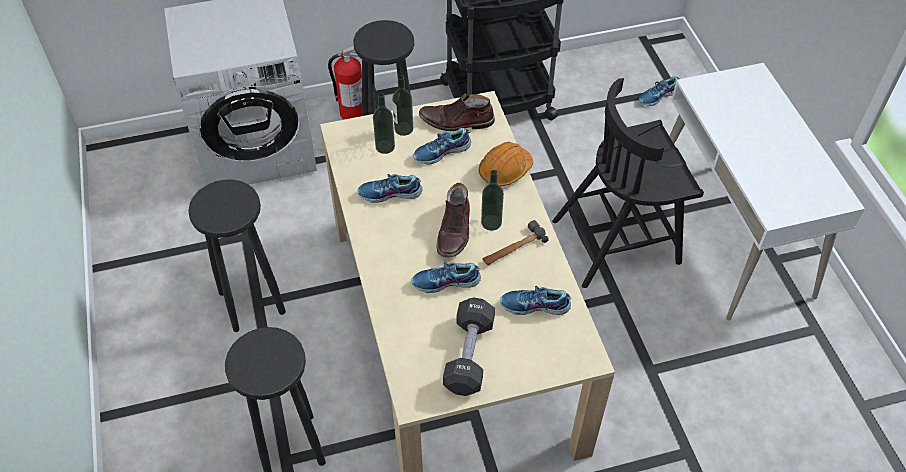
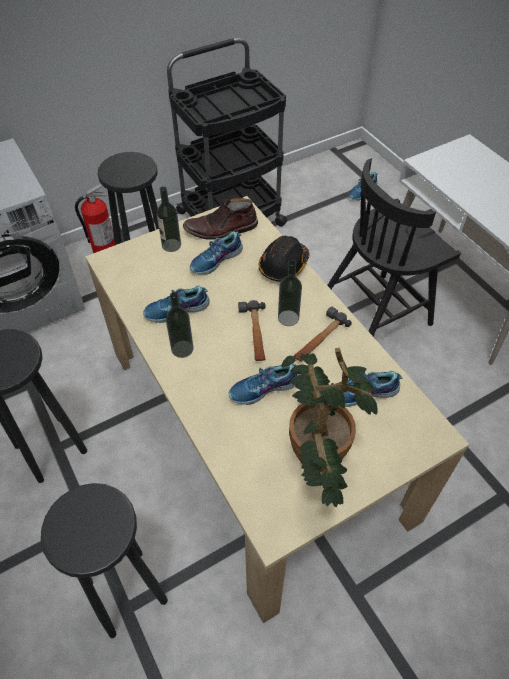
camera: 15 degrees left, 0 degrees up
bottle [373,93,395,154] -> bottle moved to [166,292,193,358]
brown boot [436,183,470,258] -> hammer [238,300,266,361]
black dumbbell [443,298,495,396] -> potted plant [281,348,378,507]
orange hard hat [479,142,533,186] -> black hard hat [259,235,309,282]

